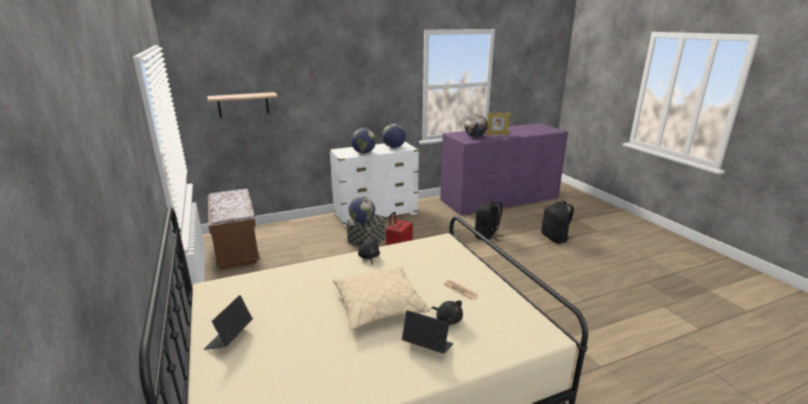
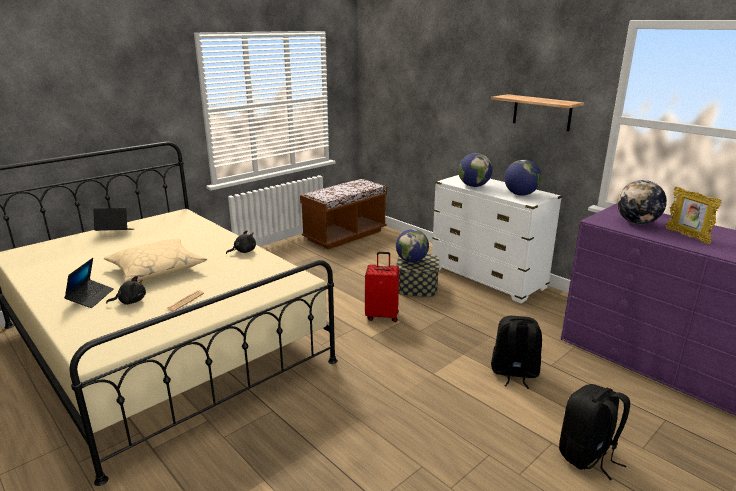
camera: 70 degrees right, 0 degrees up
shelf [208,92,278,118] -> shelf moved to [491,94,584,131]
black plush toy [431,301,463,325] -> black plush toy turned 135 degrees counterclockwise [106,276,146,305]

